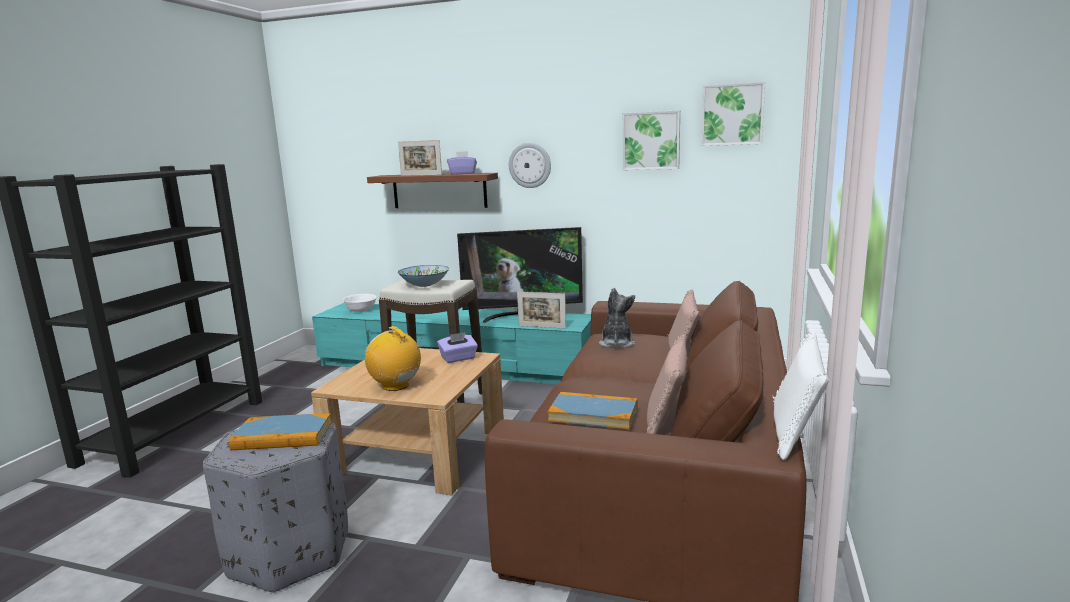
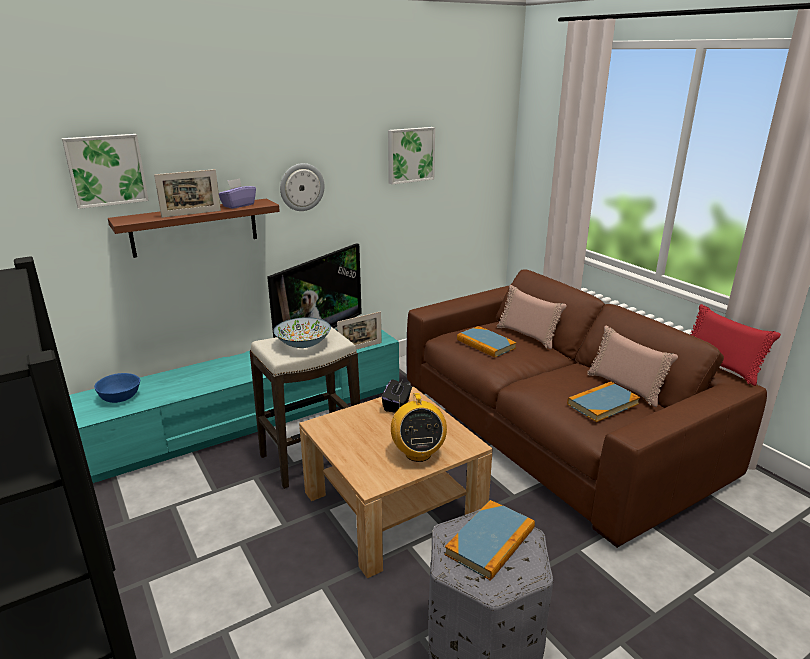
camera: 50 degrees left, 10 degrees up
white bowl [343,294,376,312] -> blue bowl [94,373,140,403]
radio [365,326,422,391] -> radio turned 90 degrees counterclockwise [391,393,447,462]
purple tissue box [437,332,478,363] -> black tissue box [382,378,412,413]
plush toy [599,287,635,348] -> book [457,326,517,357]
picture [701,82,765,146] -> picture moved to [62,134,149,209]
white pillow [772,332,829,460] -> red pillow [690,304,781,386]

